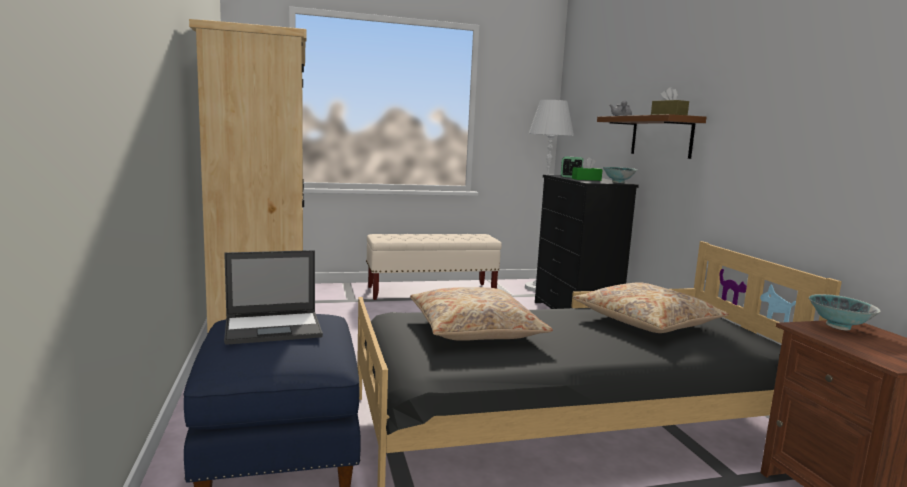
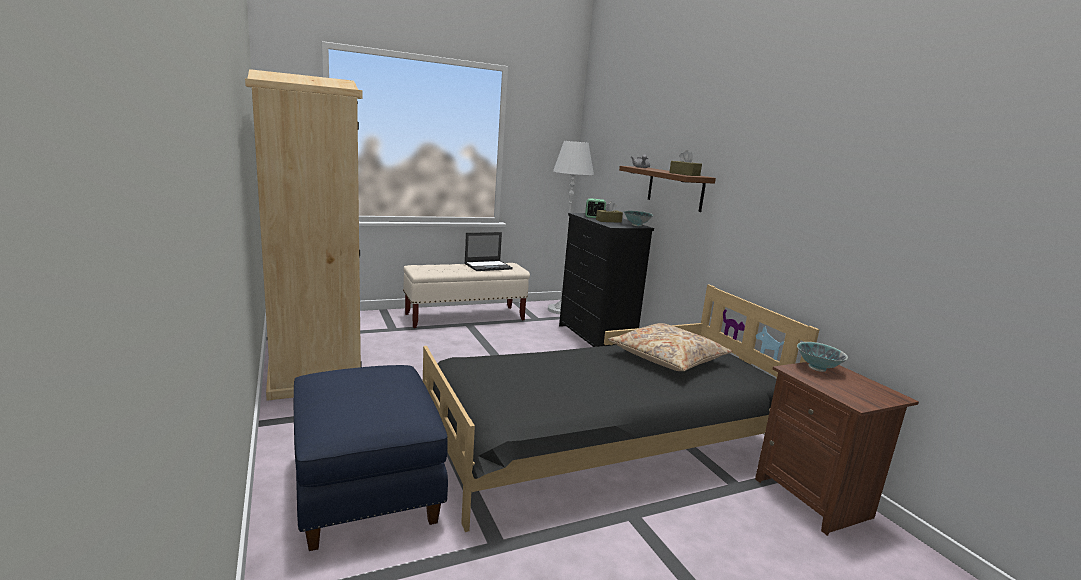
camera: 10 degrees left, 5 degrees up
laptop [224,250,323,345] -> laptop moved to [464,232,513,271]
beige pillow [410,287,553,341] -> none
green tissue box [572,157,603,181] -> brown tissue box [596,201,623,223]

